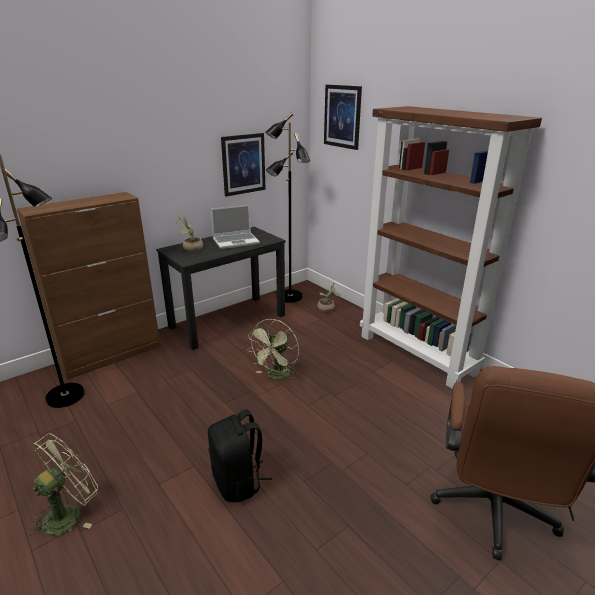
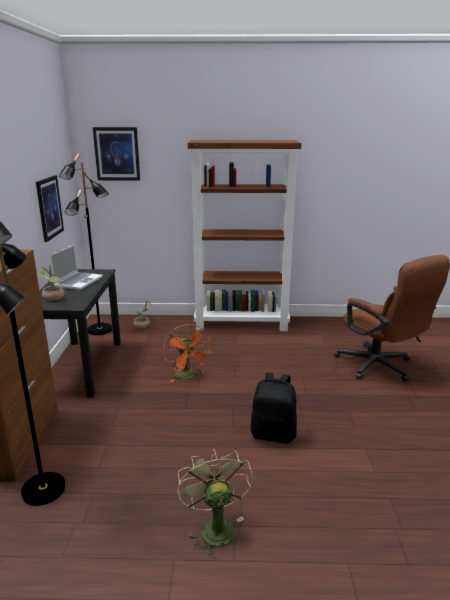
camera: 50 degrees left, 5 degrees down
green fan [247,319,299,381] -> orange fan [163,324,212,382]

